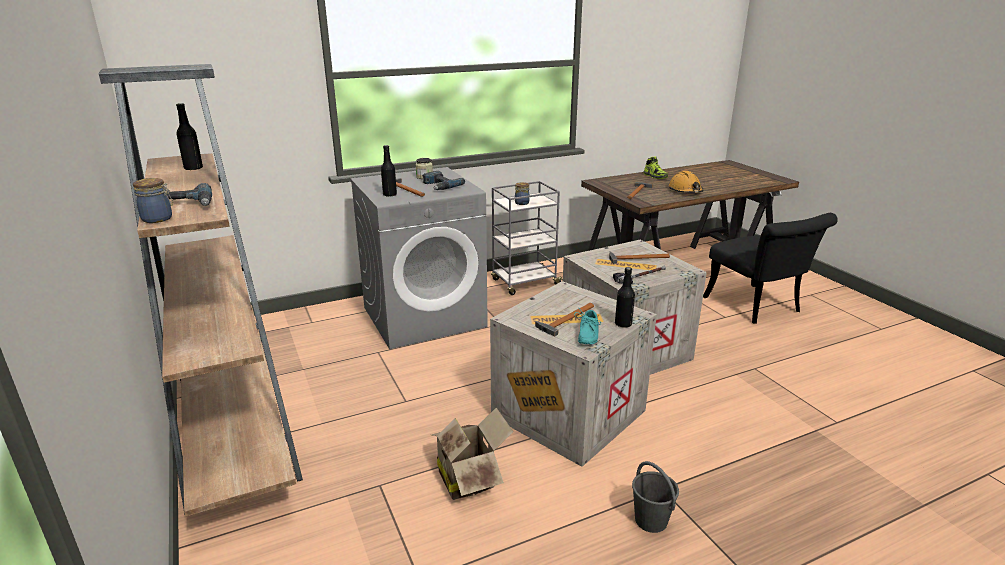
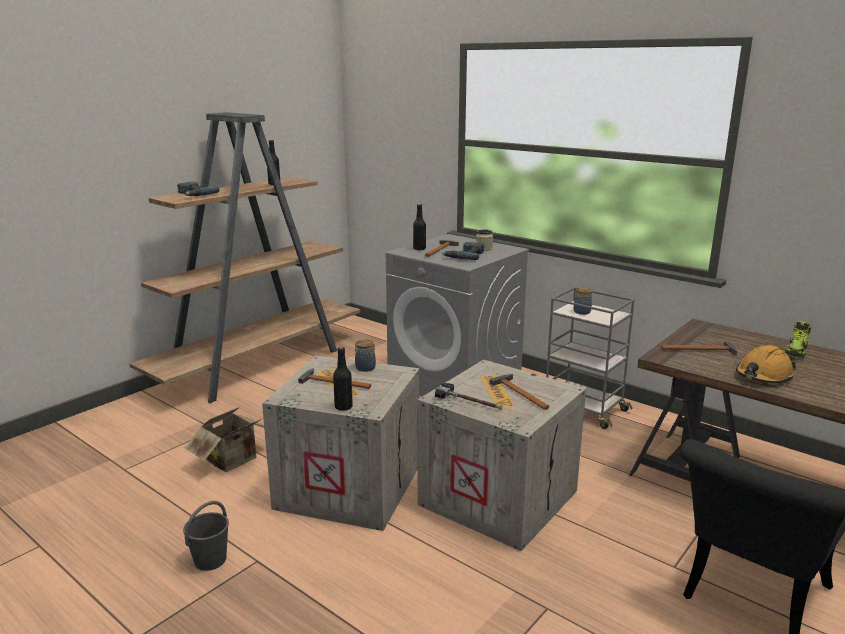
camera: 65 degrees right, 5 degrees down
jar [133,178,173,223] -> jar moved to [355,340,376,372]
turquoise shoe [574,308,601,345] -> none

